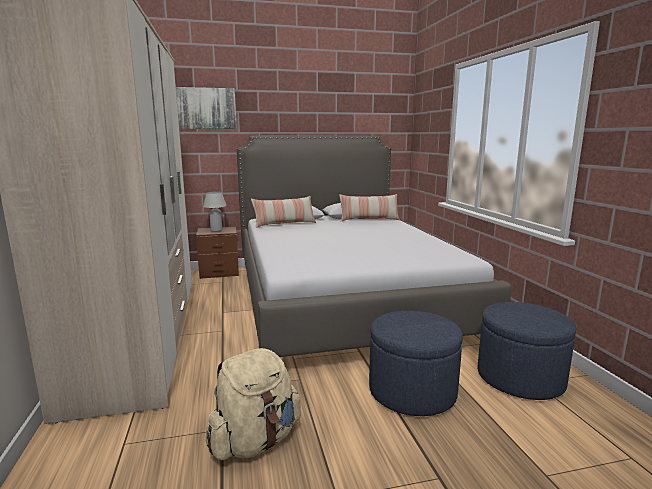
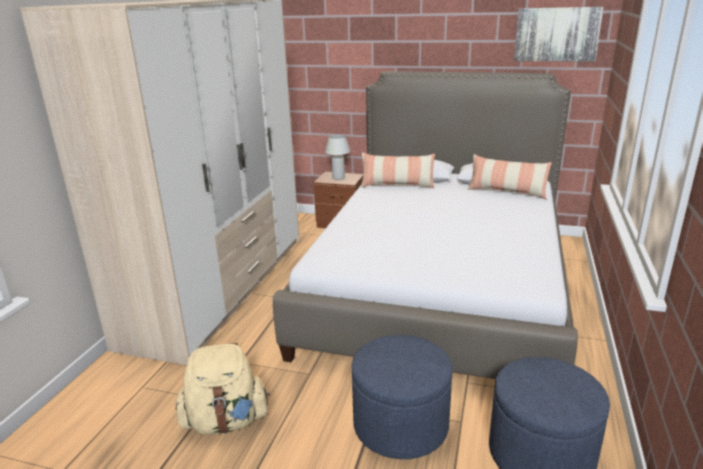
camera: 30 degrees right, 10 degrees up
picture [176,87,237,129] -> picture moved to [514,7,604,62]

